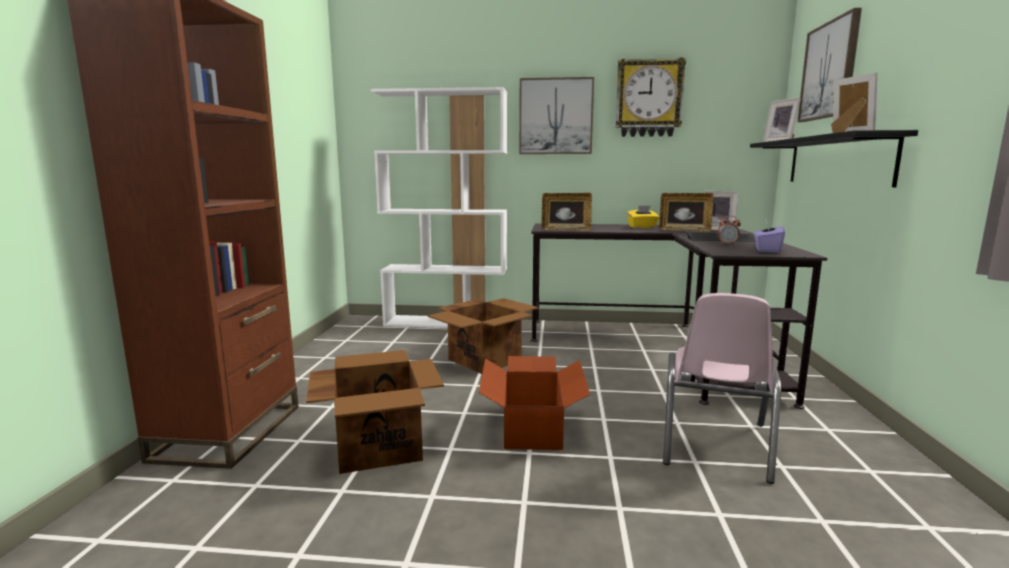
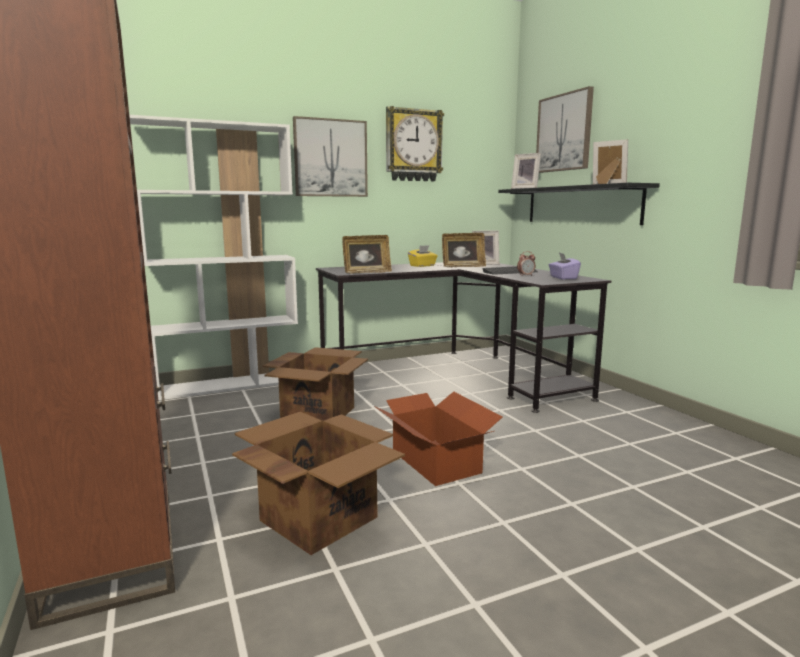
camera: 30 degrees left, 0 degrees up
pink chair [663,293,781,484] -> none

